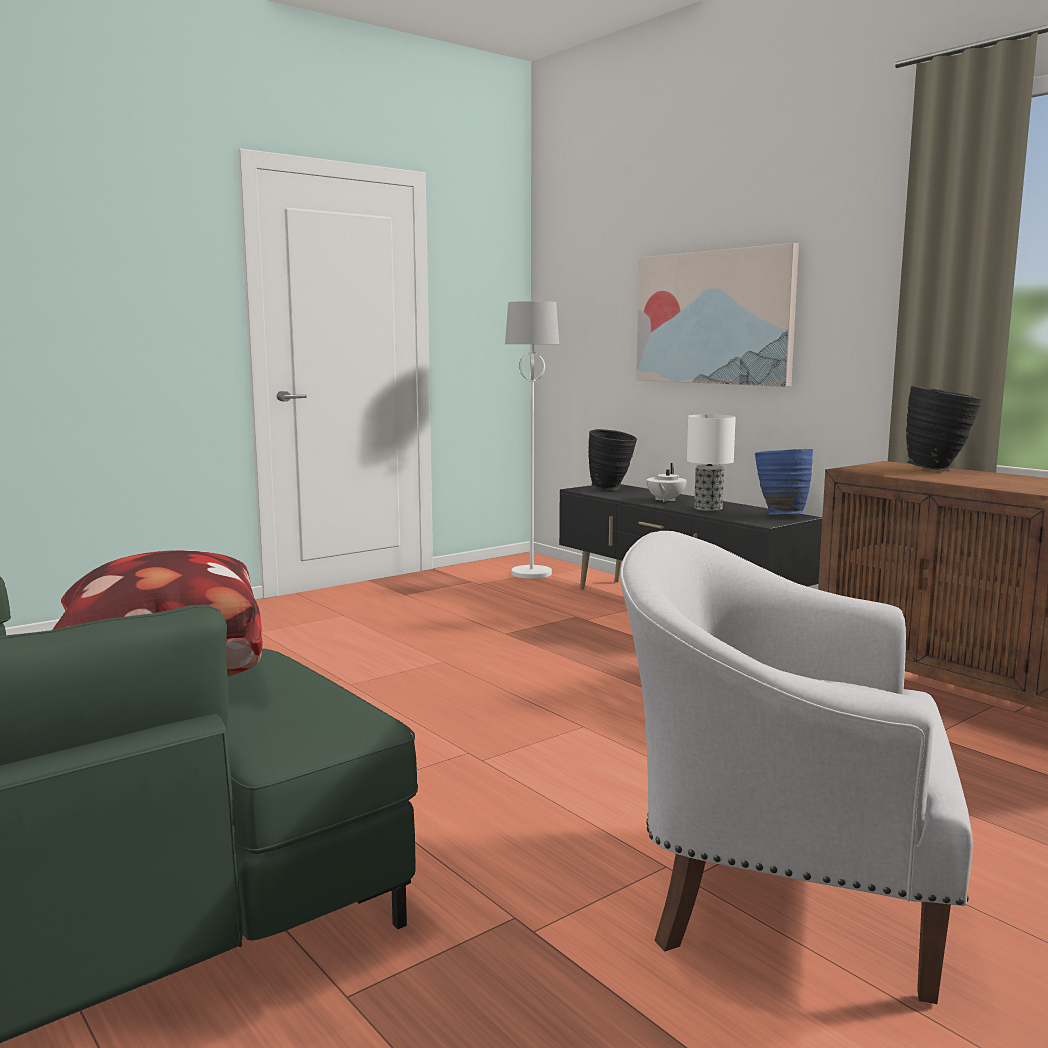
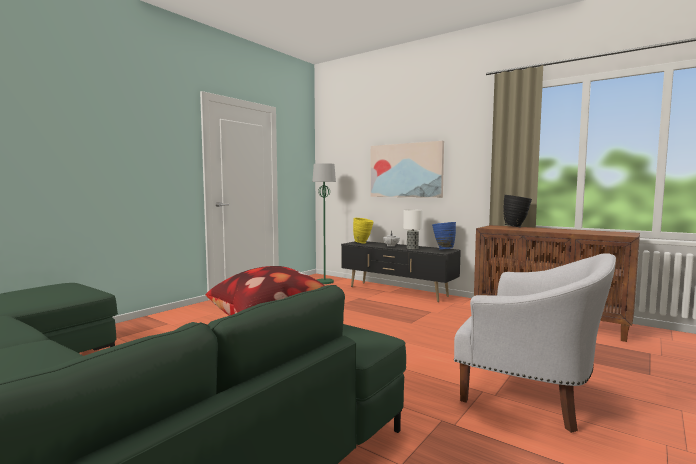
camera: 15 degrees left, 5 degrees down
white floor lamp [505,301,559,579] -> green floor lamp [312,163,336,284]
black vase [588,429,637,491] -> yellow vase [353,218,374,243]
white armchair [620,531,973,1004] -> white armchair turned 150 degrees counterclockwise [454,253,616,433]

